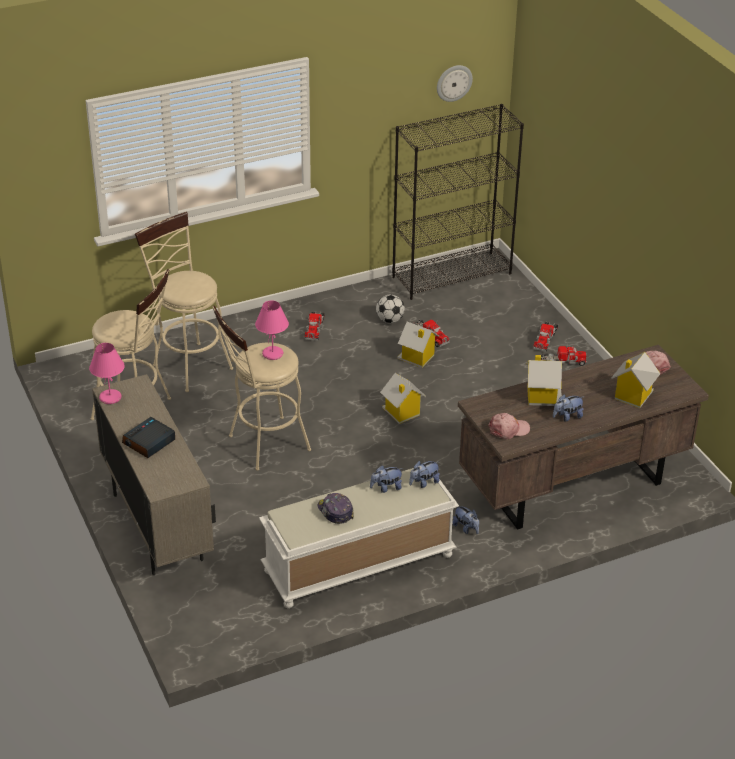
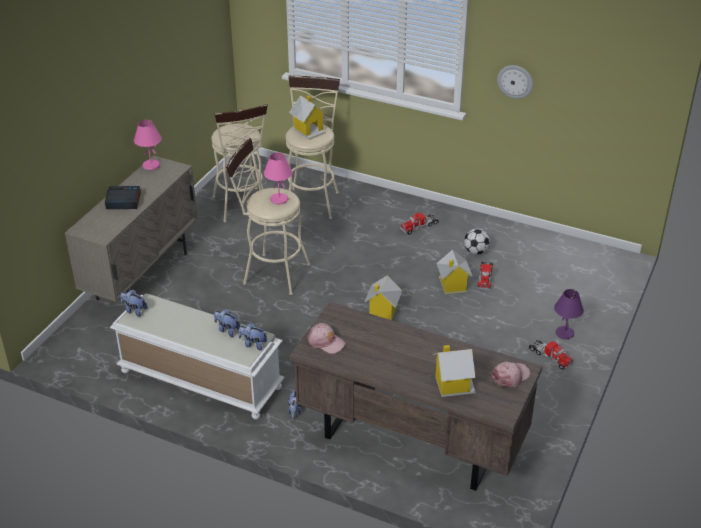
camera: 50 degrees right, 0 degrees up
cap [318,493,354,524] -> none
black bookcase [392,104,524,300] -> none
wall clock [437,65,473,102] -> wall clock moved to [497,65,533,99]
toy house [526,355,562,406] -> toy house moved to [289,95,328,140]
toy truck [533,322,558,352] -> purple table lamp [554,289,584,339]
plush toy [553,394,584,422] -> plush toy moved to [120,289,148,317]

